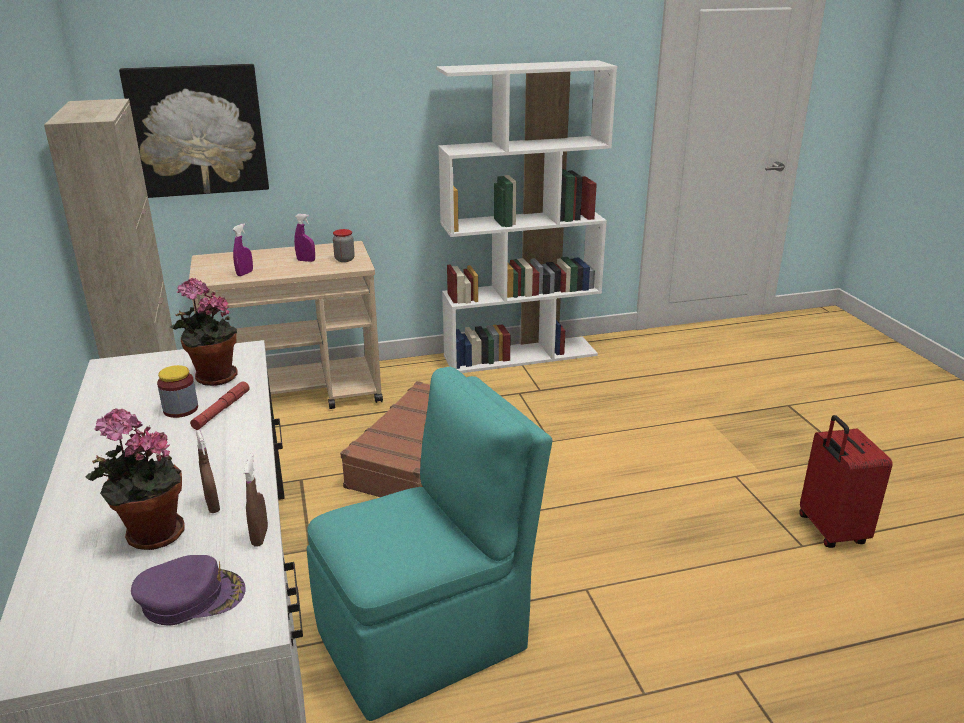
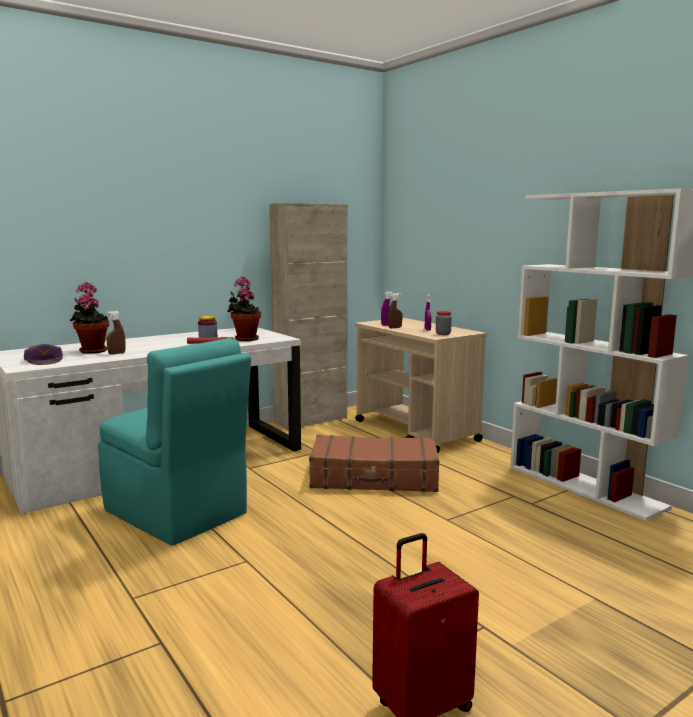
camera: 70 degrees right, 15 degrees down
picture [119,64,269,198] -> none
brown spray bottle [244,453,268,546] -> brown spray bottle moved to [388,293,402,328]

